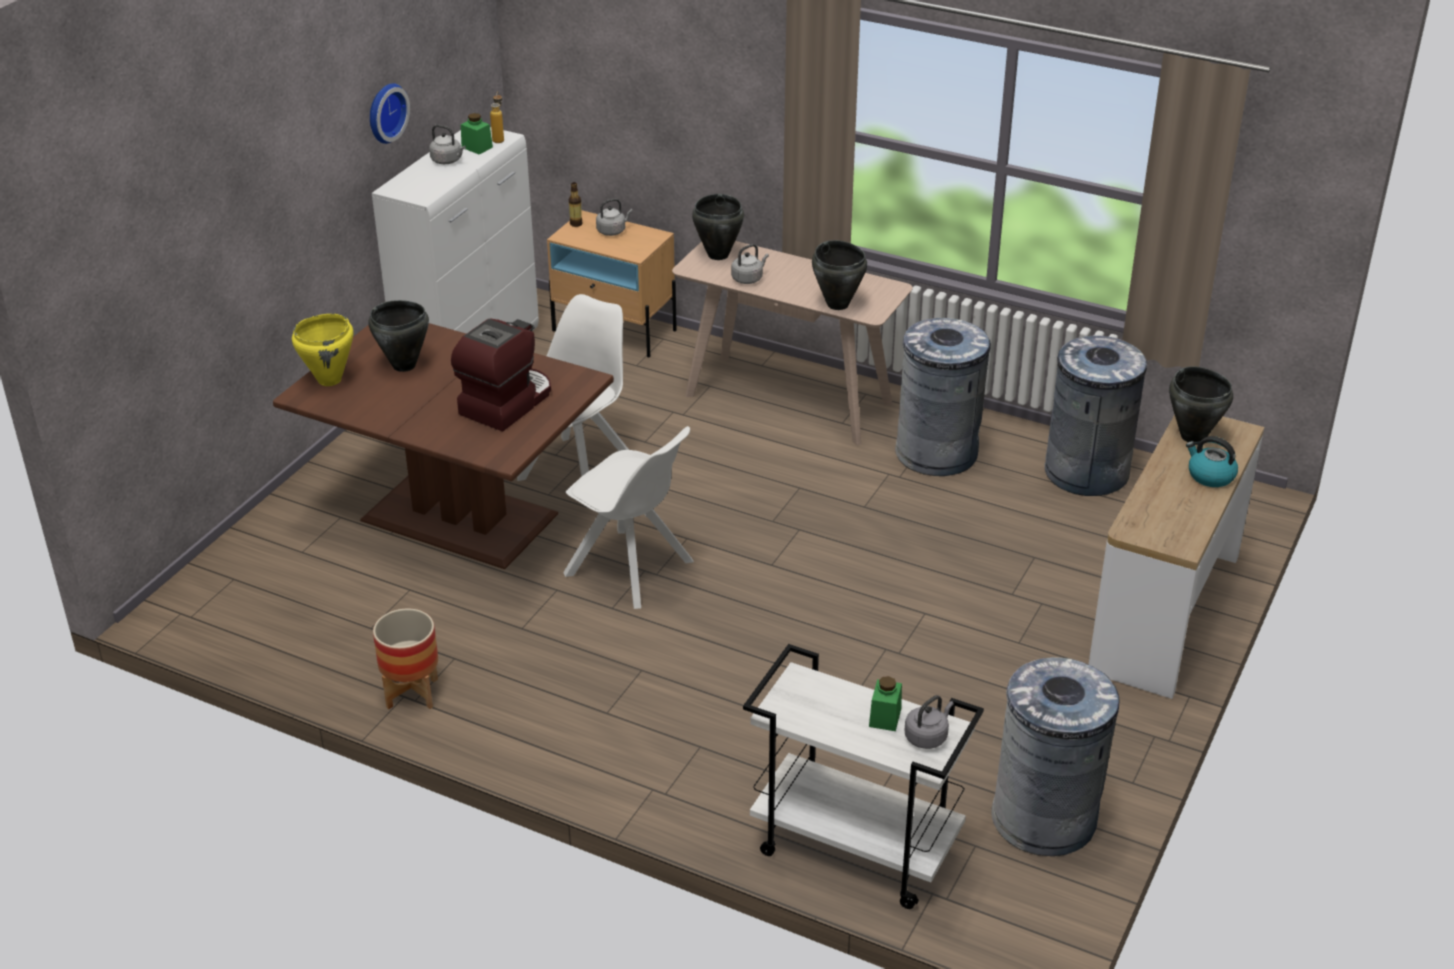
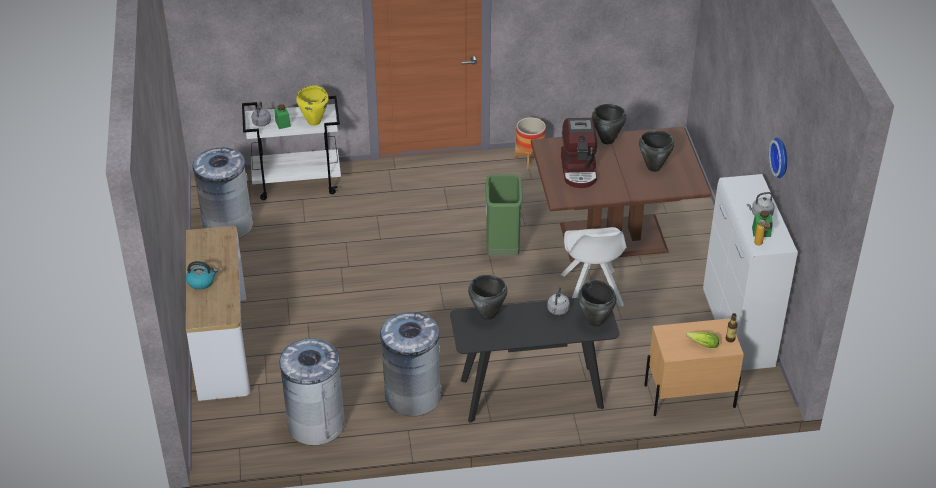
camera: 145 degrees right, 5 degrees up
yellow cooking pot [292,314,353,386] -> yellow cooking pot moved to [296,85,329,126]
white chair [563,426,694,609] -> green trash can [486,175,523,256]
grey kettle [596,198,633,236] -> lettuce [686,332,719,348]
beige console table [672,241,912,445] -> black console table [450,298,620,423]
black cooking pot [1169,366,1233,442] -> black cooking pot moved to [592,104,626,144]

